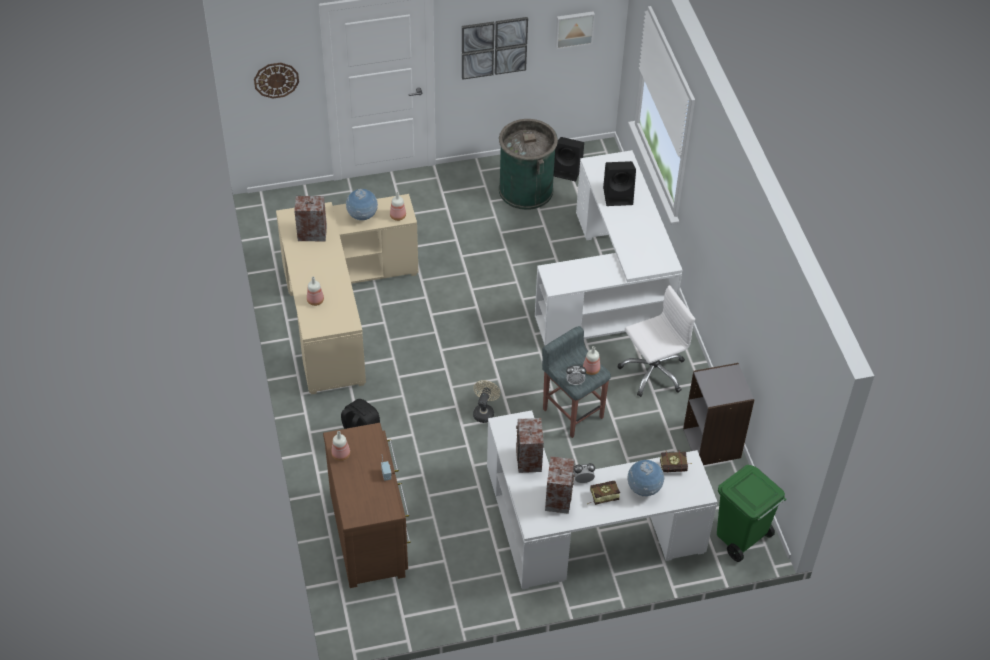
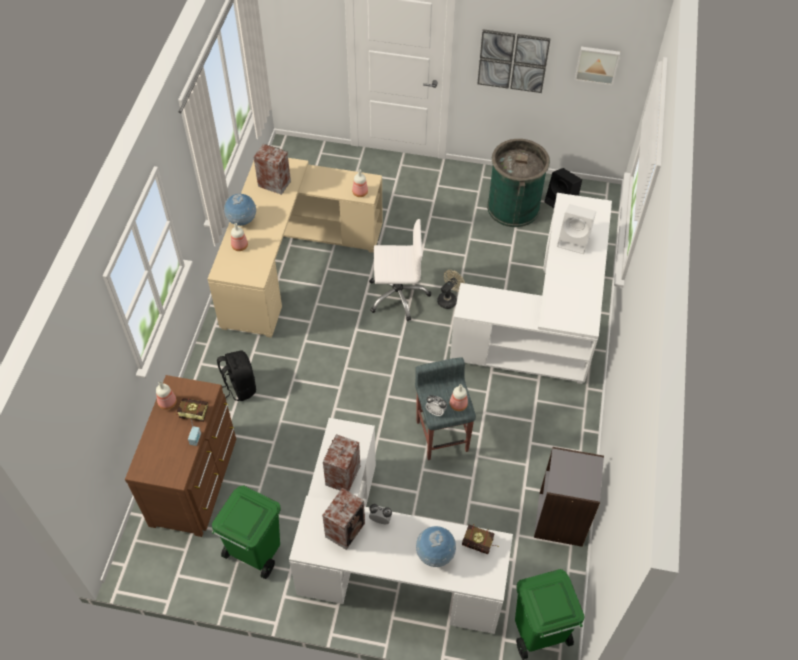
camera: 25 degrees right, 5 degrees up
wall clock [254,63,299,99] -> none
globe [346,189,378,220] -> globe moved to [224,194,256,226]
beige fan [473,380,500,423] -> beige fan moved to [437,270,465,309]
book [587,481,620,505] -> book moved to [174,398,209,422]
black speaker [603,161,636,206] -> white speaker [557,204,596,254]
white office chair [618,285,695,397] -> white office chair moved to [369,219,431,321]
none -> green trash can [212,486,281,579]

